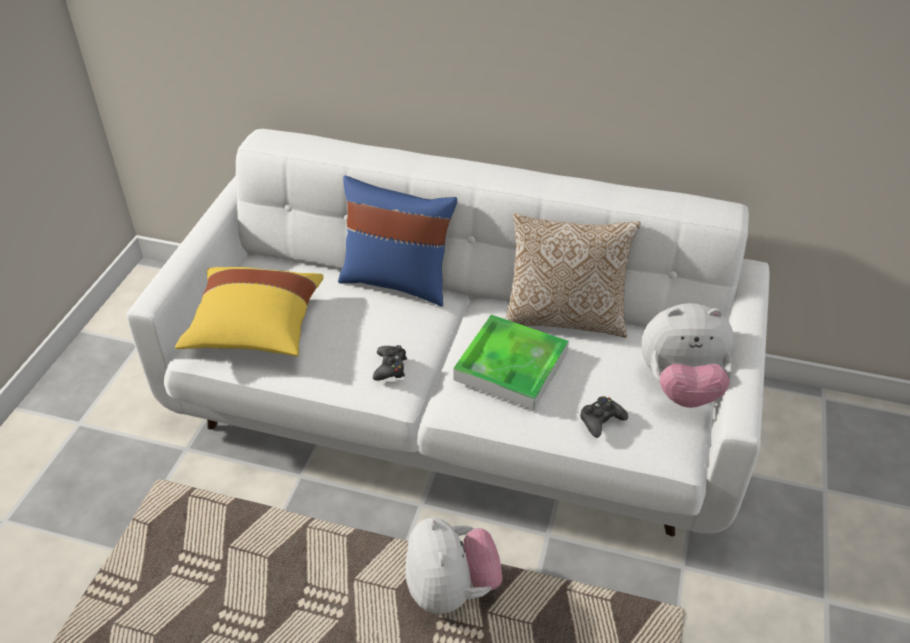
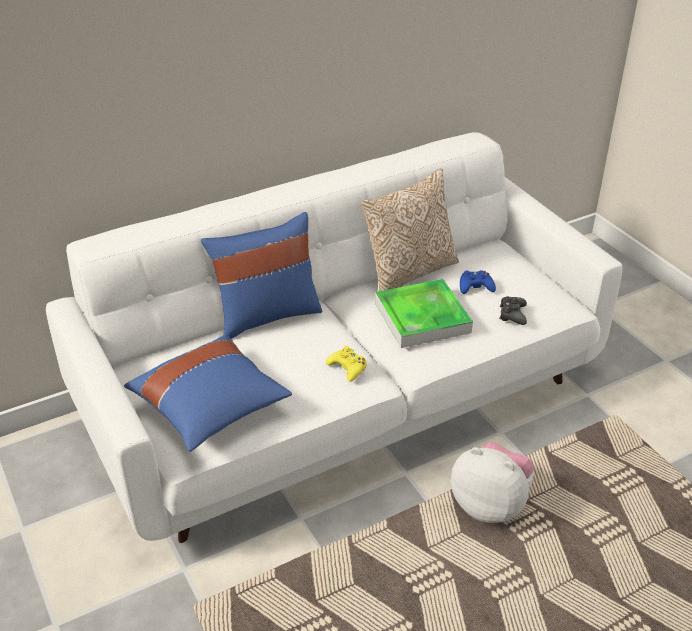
camera: 45 degrees left, 5 degrees down
yellow pillow [175,267,324,356] -> blue pillow [124,334,292,452]
black game controller [373,345,407,381] -> yellow game controller [326,346,367,382]
plush toy [641,303,734,408] -> none
none -> blue game controller [460,270,496,294]

